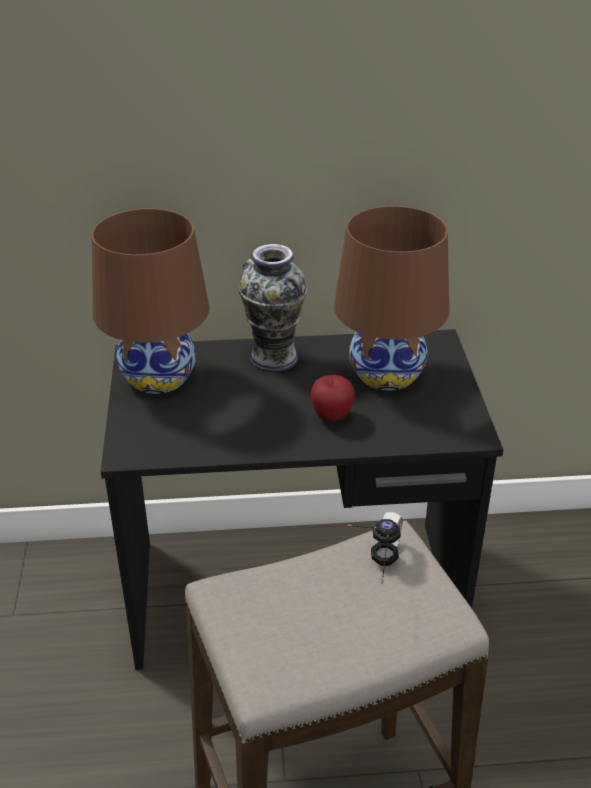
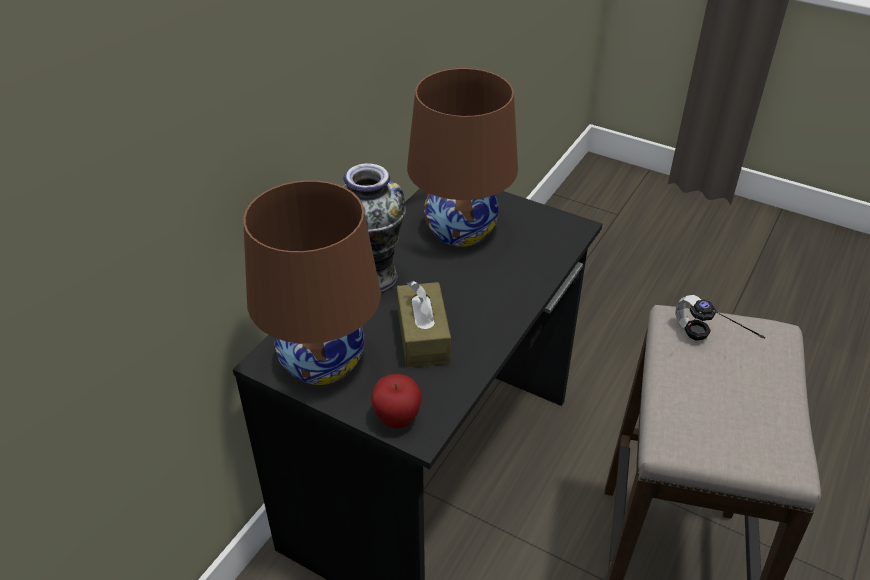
camera: 55 degrees left, 5 degrees up
apple [311,375,355,421] -> apple moved to [371,374,422,429]
none -> brown tissue box [397,281,451,368]

